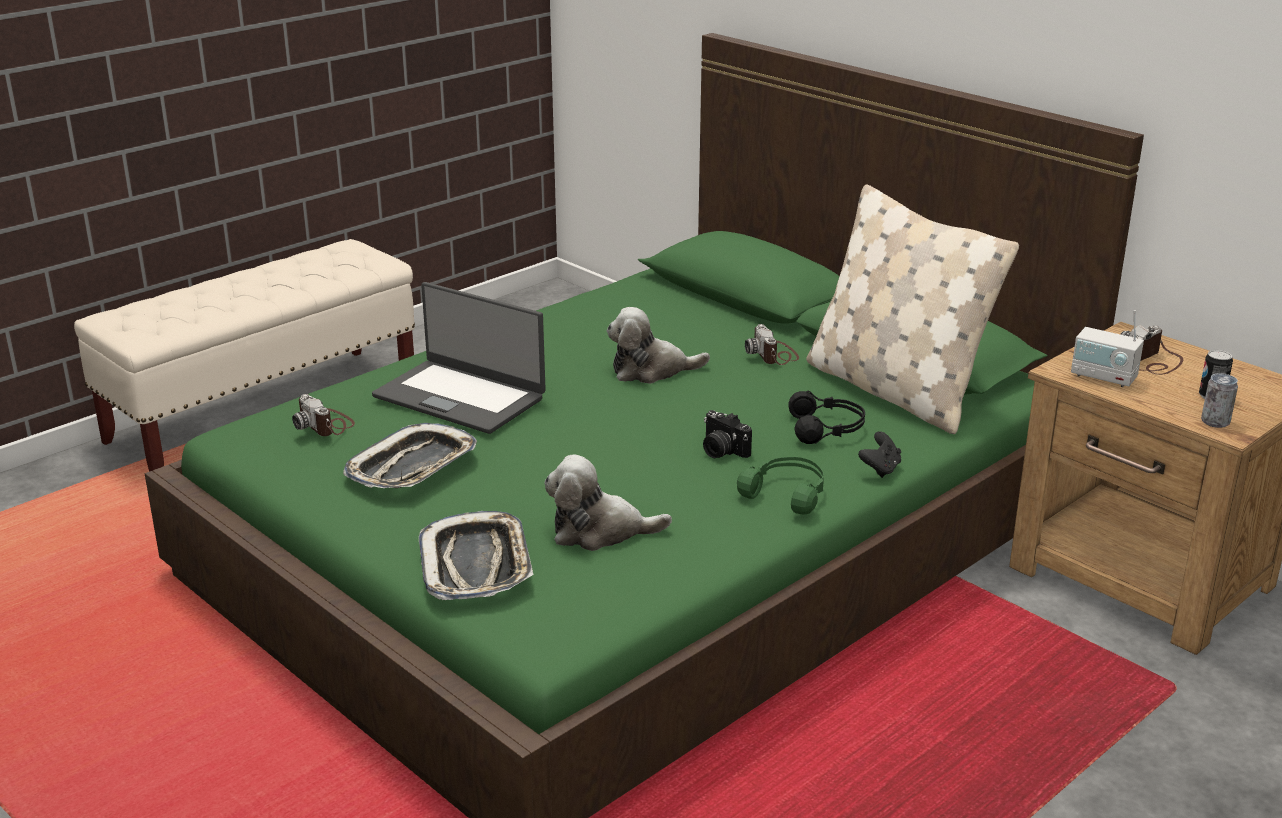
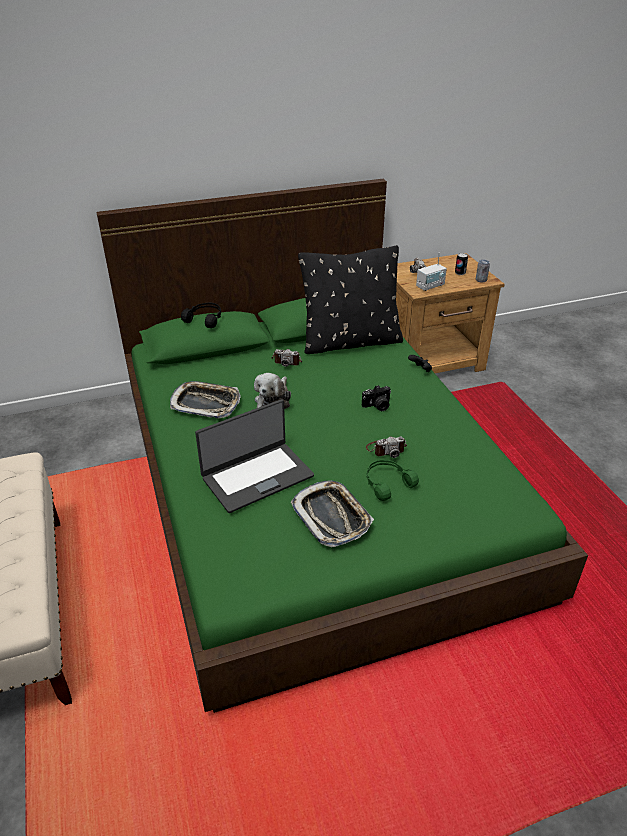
camera: 65 degrees left, 10 degrees up
camera [292,394,355,436] -> camera moved to [366,436,407,458]
tray [419,511,534,600] -> tray moved to [170,381,241,418]
plush toy [544,455,672,551] -> none
green headphones [737,456,824,515] -> green headphones moved to [367,460,419,501]
black headphones [788,390,865,444] -> black headphones moved to [181,303,221,328]
beige pillow [806,184,1019,434] -> black pillow [298,245,403,354]

